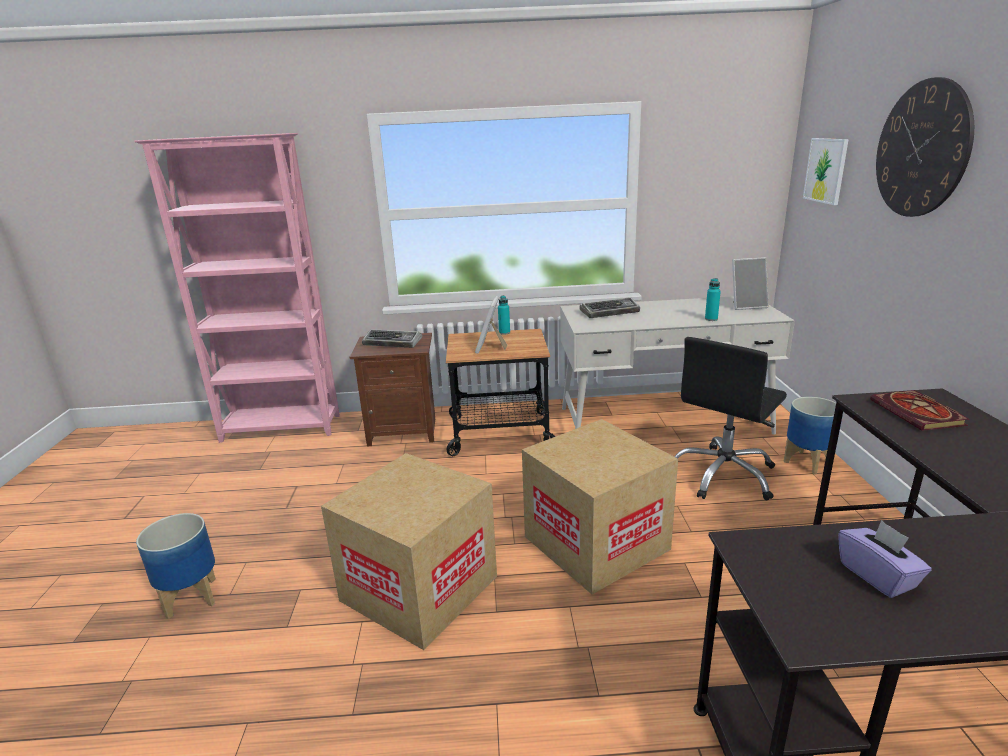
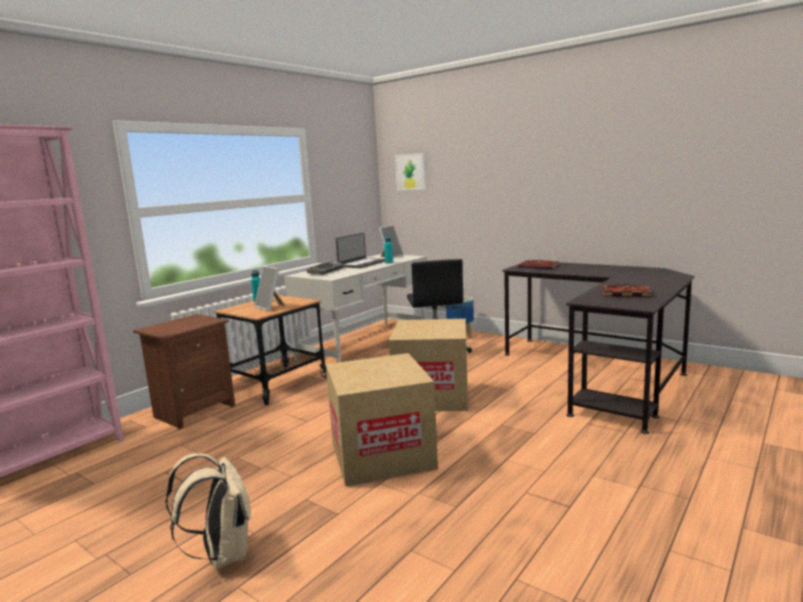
camera: 50 degrees left, 10 degrees down
planter [136,513,216,619] -> beige backpack [165,453,251,569]
keyboard [362,329,422,348] -> none
purple tissue box [838,520,932,598] -> book [602,285,652,297]
wall clock [876,77,974,217] -> none
none -> laptop [336,233,385,268]

